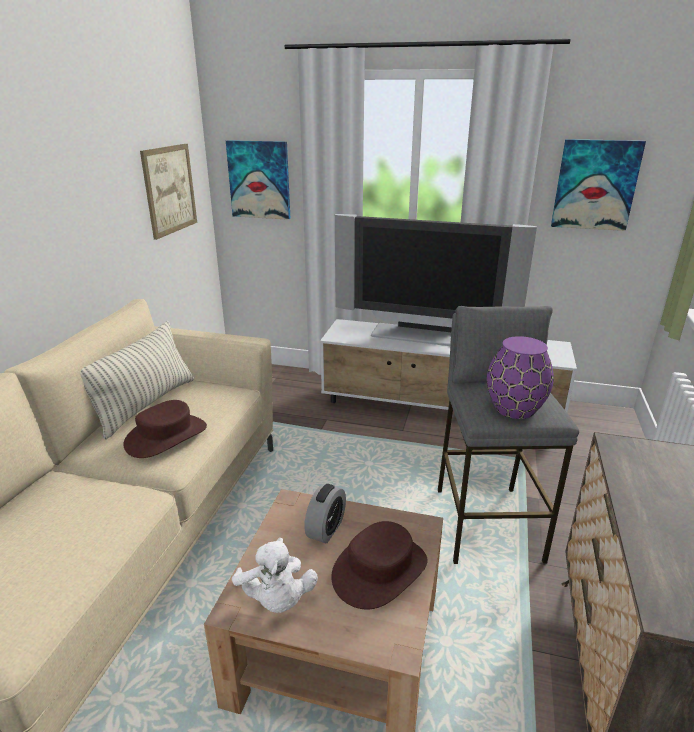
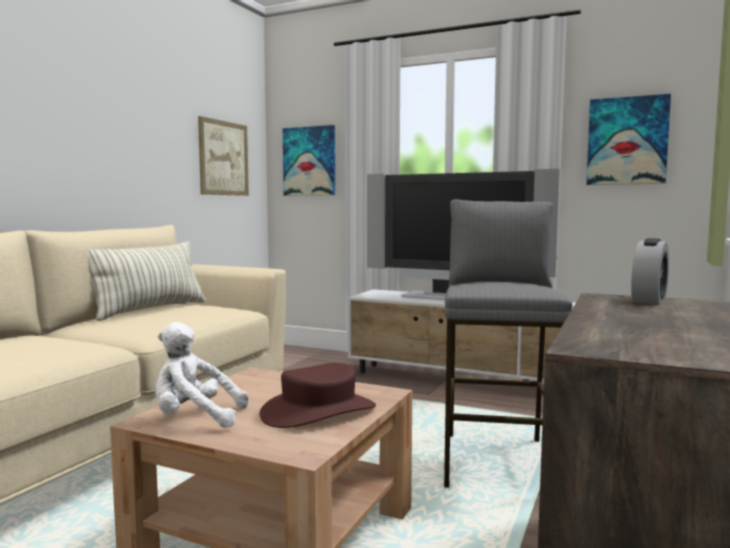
camera: 10 degrees right, 20 degrees down
brown hat [123,400,207,458] -> none
white plush toy [232,538,318,613] -> white plush toy turned 105 degrees clockwise [156,322,248,428]
alarm clock [304,484,346,544] -> alarm clock moved to [631,238,669,305]
purple vase [487,336,554,419] -> none

